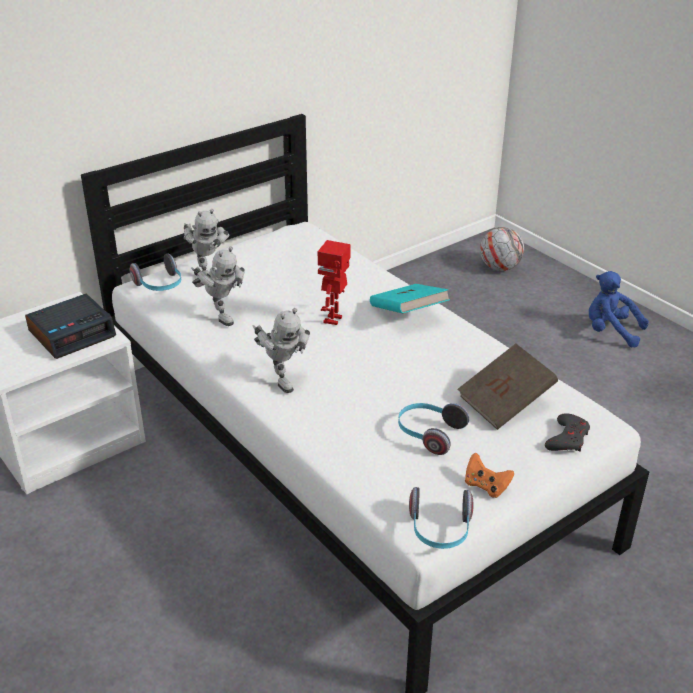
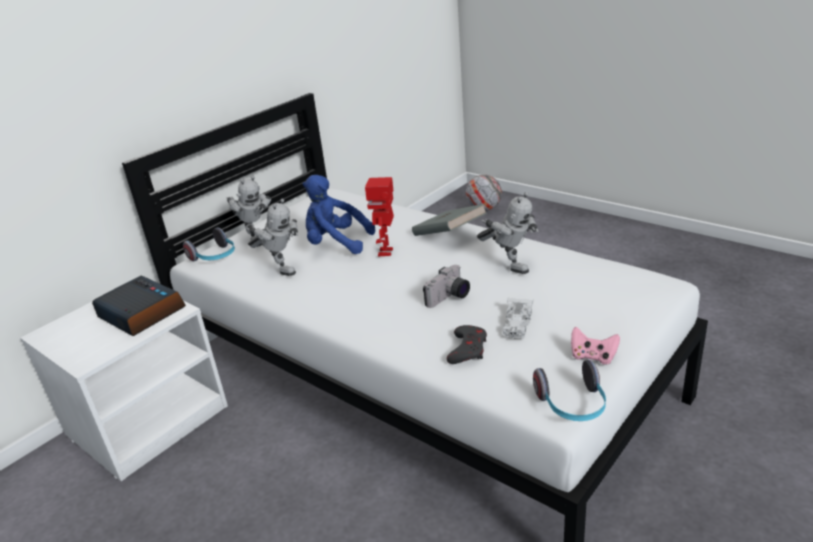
camera: 10 degrees left, 5 degrees down
alarm clock [25,294,116,359] -> alarm clock turned 90 degrees counterclockwise [92,276,186,336]
toy robot [253,308,310,393] -> toy robot moved to [477,192,539,274]
turquoise book [370,284,450,313] -> grey book [412,204,487,236]
headphones [398,403,469,455] -> white toy car [502,298,533,339]
brown book [457,343,558,430] -> none
orange game controller [465,453,514,498] -> pink game controller [571,327,620,365]
grey game controller [545,413,590,452] -> grey game controller moved to [447,325,487,364]
blue plush toy [589,271,649,347] -> blue plush toy moved to [303,175,375,254]
none -> camera [423,265,470,308]

